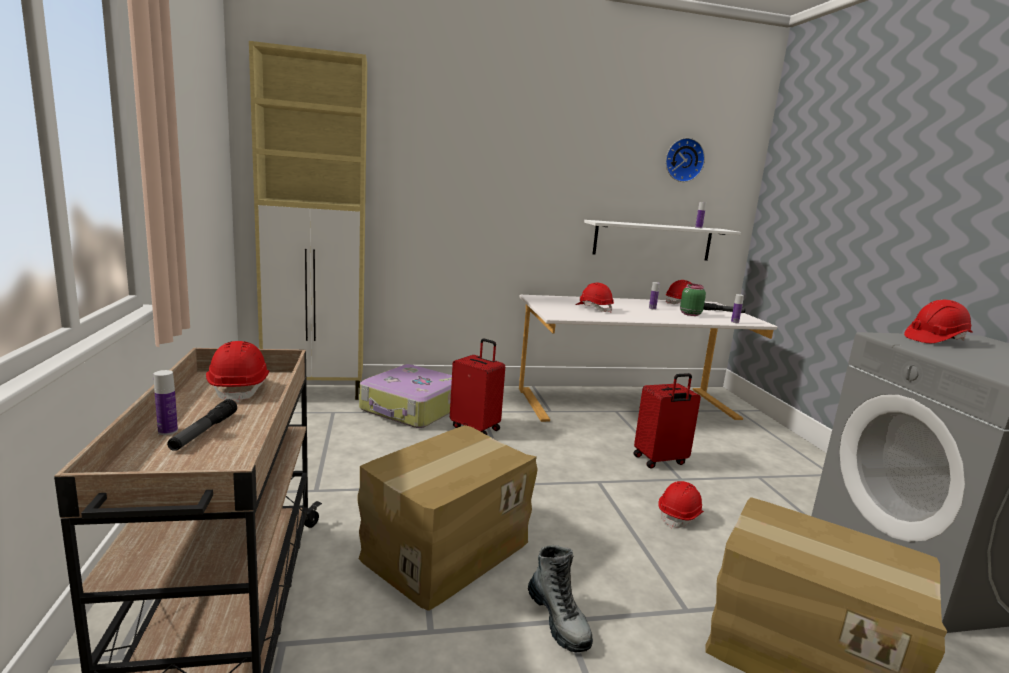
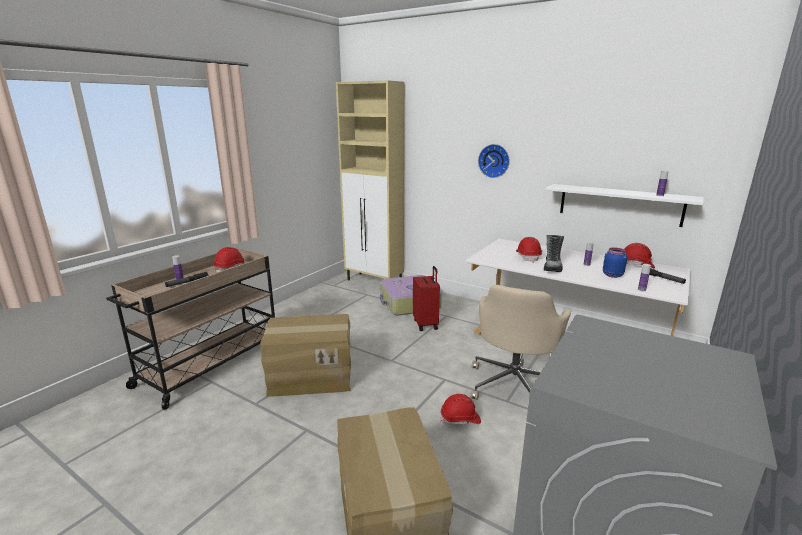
camera: 45 degrees right, 5 degrees up
boot [528,545,593,652] -> boot moved to [544,235,564,272]
red suitcase [633,373,701,469] -> beige office chair [470,285,572,400]
wall clock [666,138,705,182] -> wall clock moved to [478,144,510,178]
green jar [680,284,706,316] -> blue jar [603,247,627,278]
red hard hat [904,300,973,343] -> none

